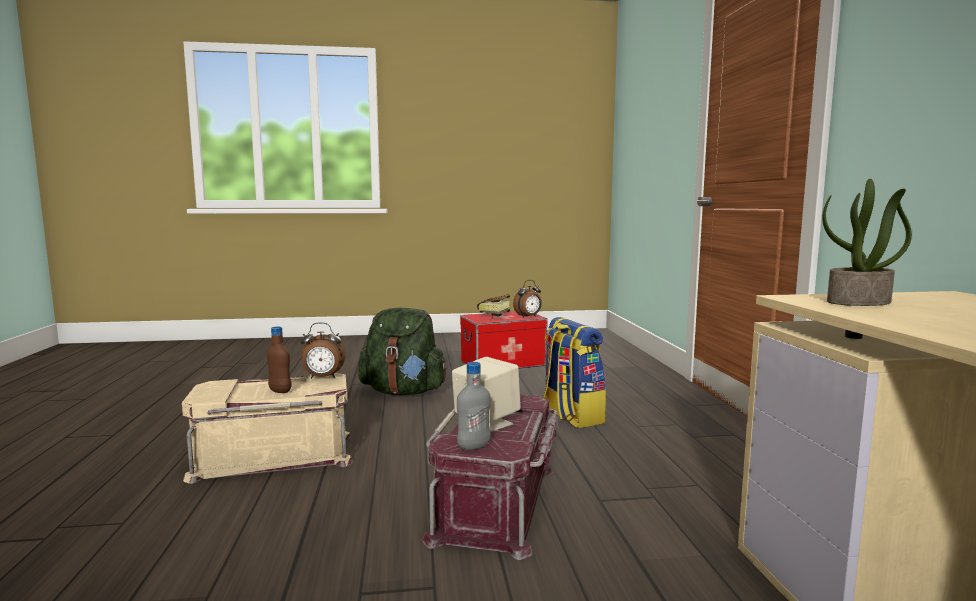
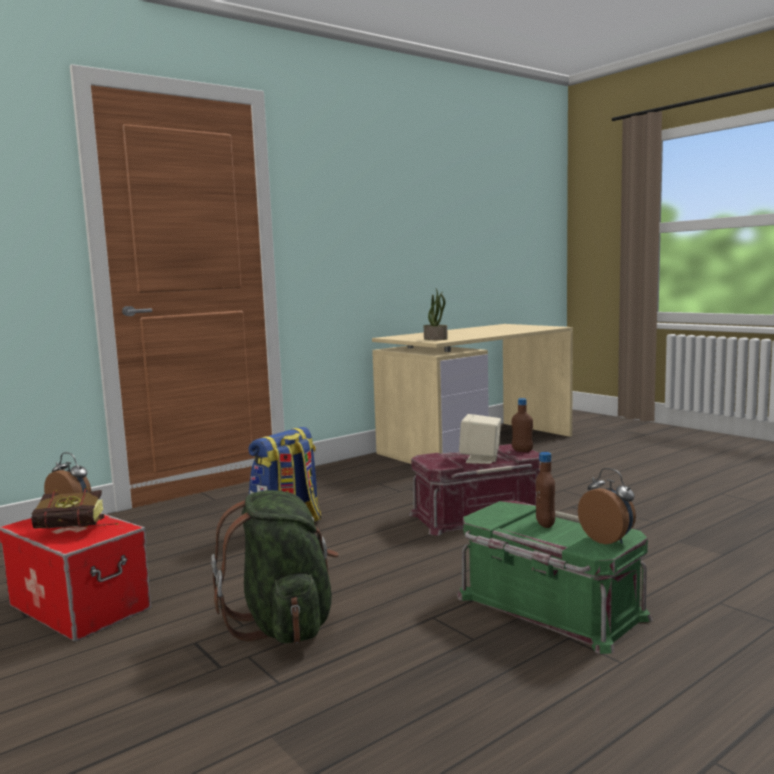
camera: 120 degrees left, 0 degrees up
beige storage box [182,373,353,484] -> green storage box [457,501,653,654]
alarm clock [301,322,345,379] -> alarm clock moved to [578,468,636,544]
grey bottle [457,362,491,450] -> brown bottle [512,398,533,452]

